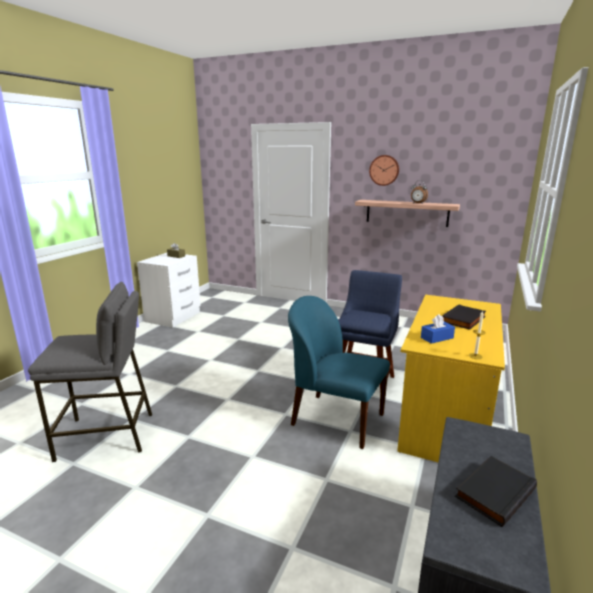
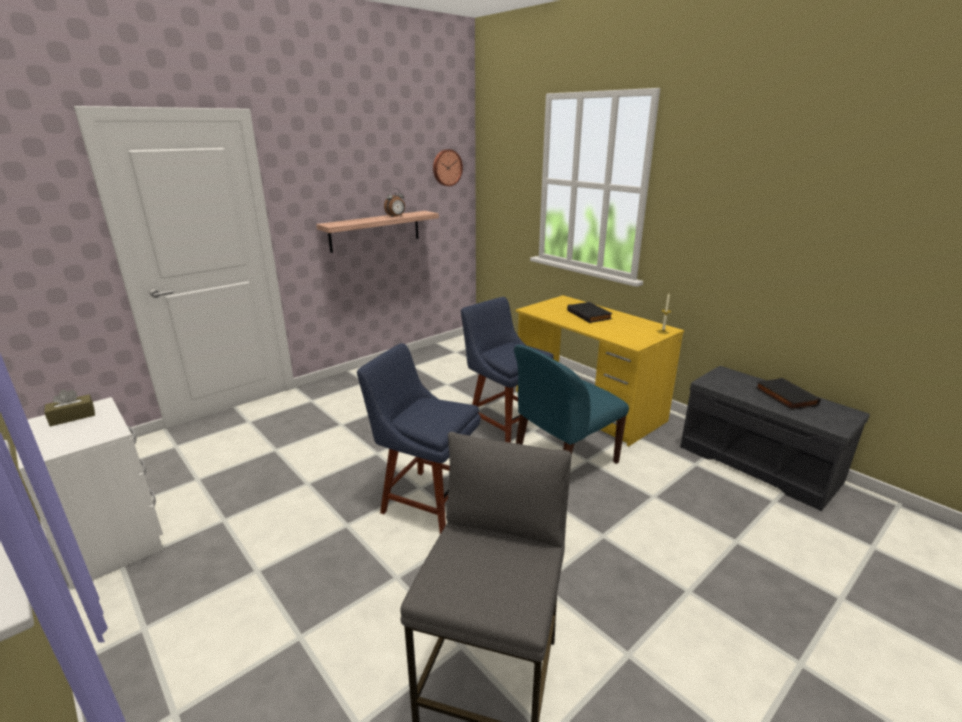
camera: 65 degrees left, 5 degrees up
wall clock [369,155,399,186] -> wall clock moved to [433,149,463,186]
blue tissue box [421,314,455,344] -> none
none -> blue chair [357,343,481,534]

